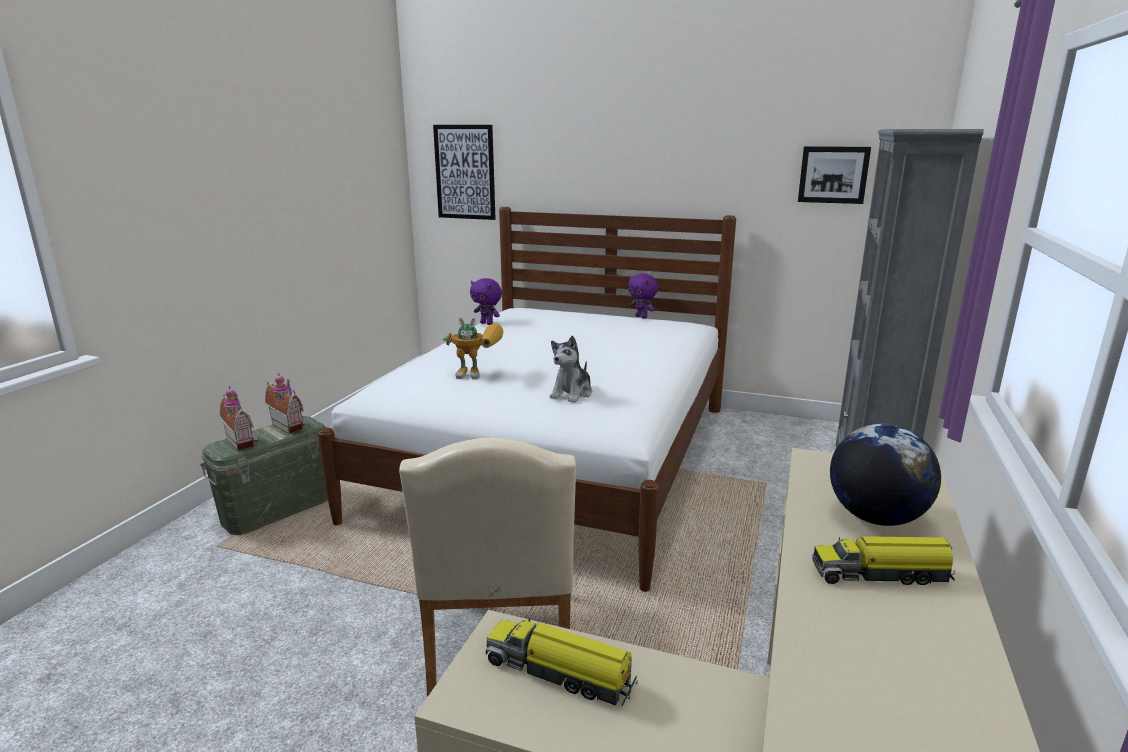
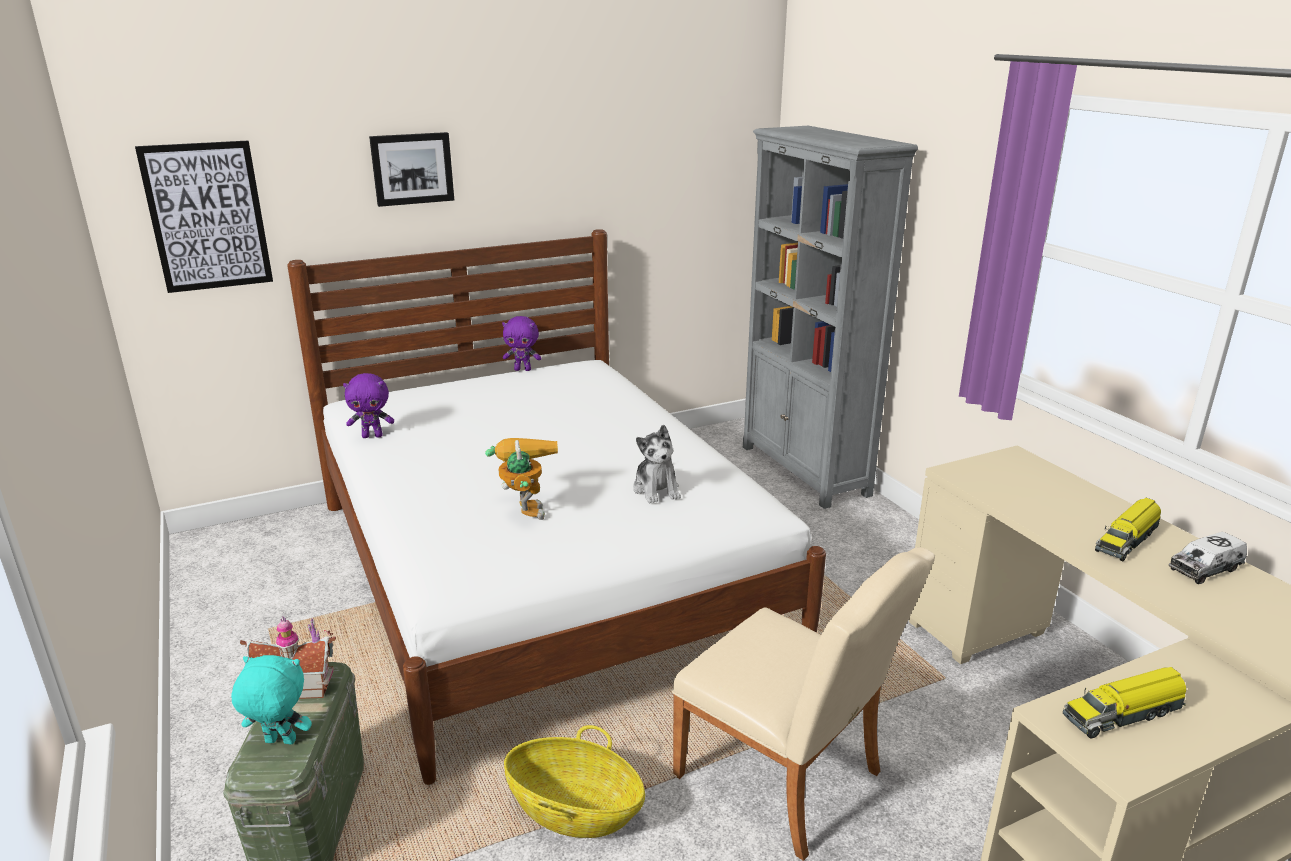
camera: 45 degrees left, 5 degrees up
toy house [220,385,258,451] -> turquoise plush toy [231,655,312,744]
toy robot [443,317,504,379] -> toy robot turned 60 degrees counterclockwise [485,438,558,520]
picture [798,146,871,204] -> picture moved to [369,132,454,207]
globe [830,424,941,526] -> none
none -> basket [504,725,645,838]
none -> toy truck [1169,532,1247,584]

